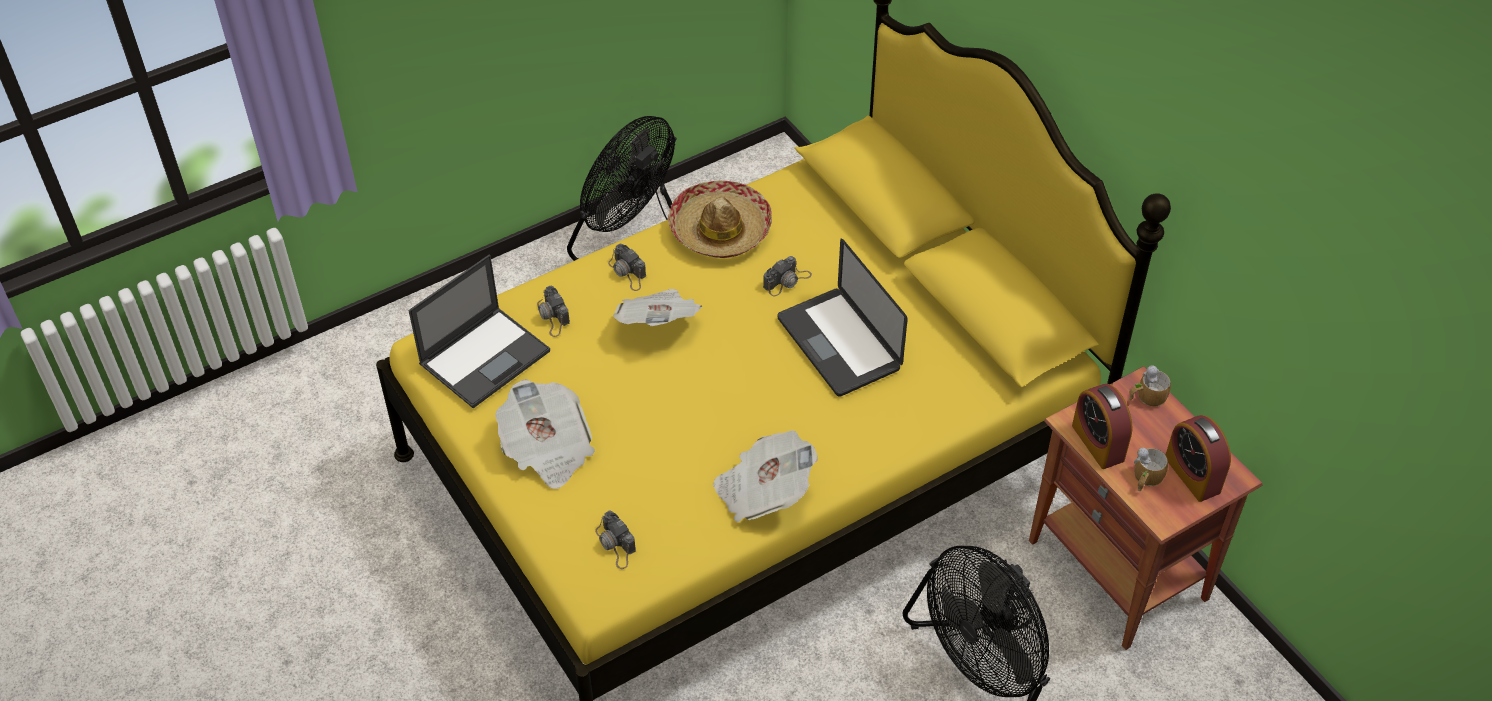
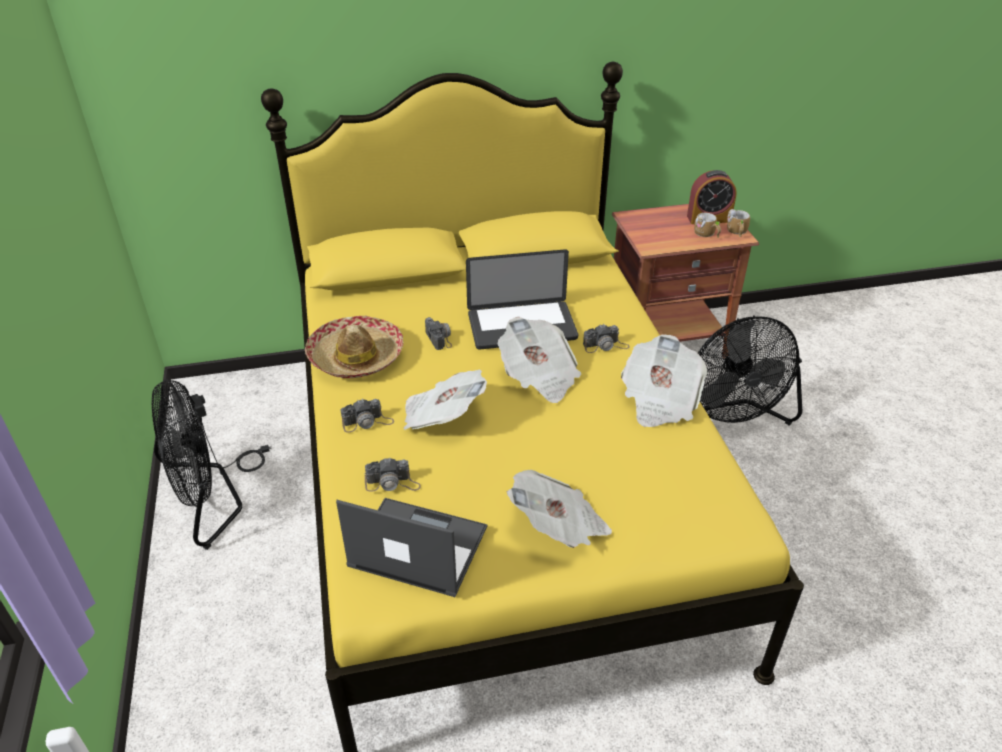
camera: 70 degrees left, 10 degrees down
laptop [408,255,550,408] -> laptop turned 45 degrees counterclockwise [336,498,487,597]
camera [595,510,636,569] -> camera moved to [583,325,630,353]
alarm clock [1072,384,1133,469] -> none
mug [1129,365,1171,407] -> mug moved to [727,209,750,237]
none -> newspaper [498,317,581,403]

